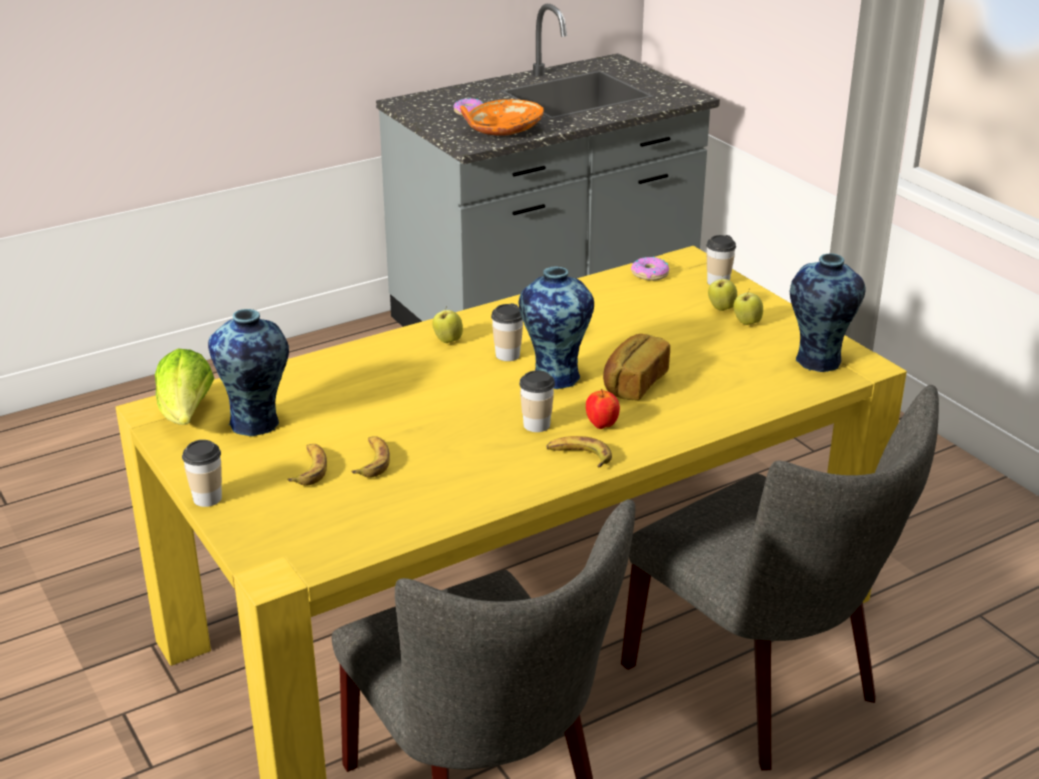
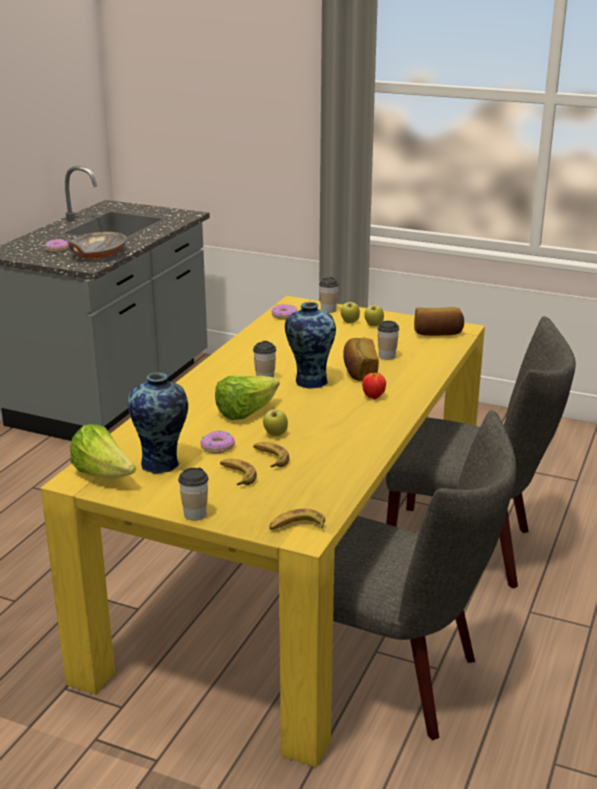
camera: 35 degrees left, 5 degrees down
apple [432,306,463,343] -> apple moved to [263,410,288,436]
orange bowl [460,99,544,136] -> grey bowl [68,232,127,258]
cup [519,370,555,432] -> cup moved to [377,321,399,360]
banana [546,436,612,467] -> banana moved to [269,509,325,530]
vase [790,254,866,372] -> bread [414,307,464,336]
none -> donut [200,431,235,454]
none -> lettuce [215,375,279,420]

